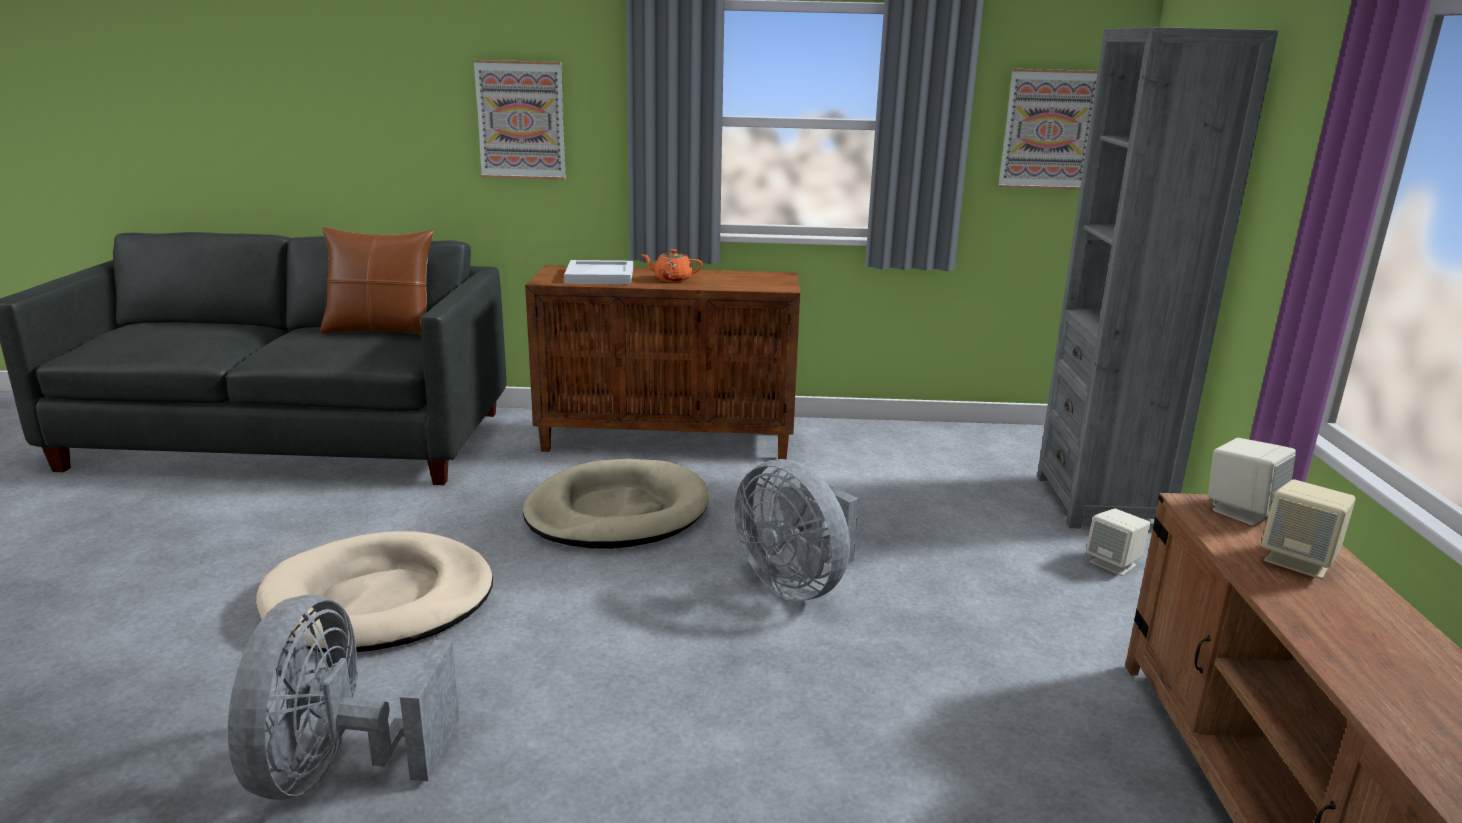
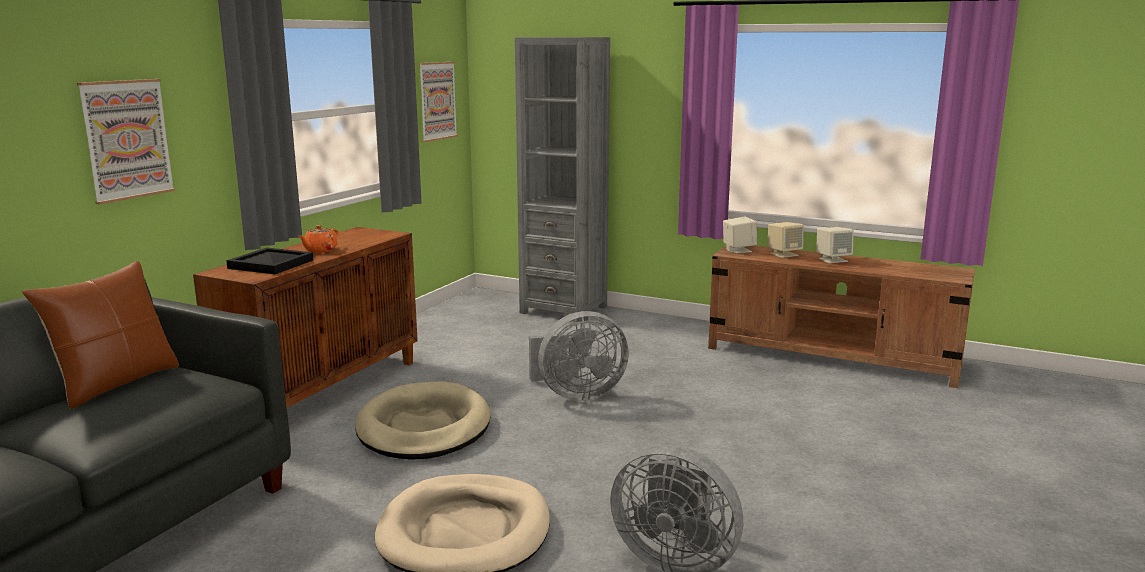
camera: 65 degrees left, 5 degrees down
white tray [564,260,633,284] -> black tray [226,248,313,274]
beige speaker [1086,508,1150,576] -> beige speaker moved to [816,227,854,263]

